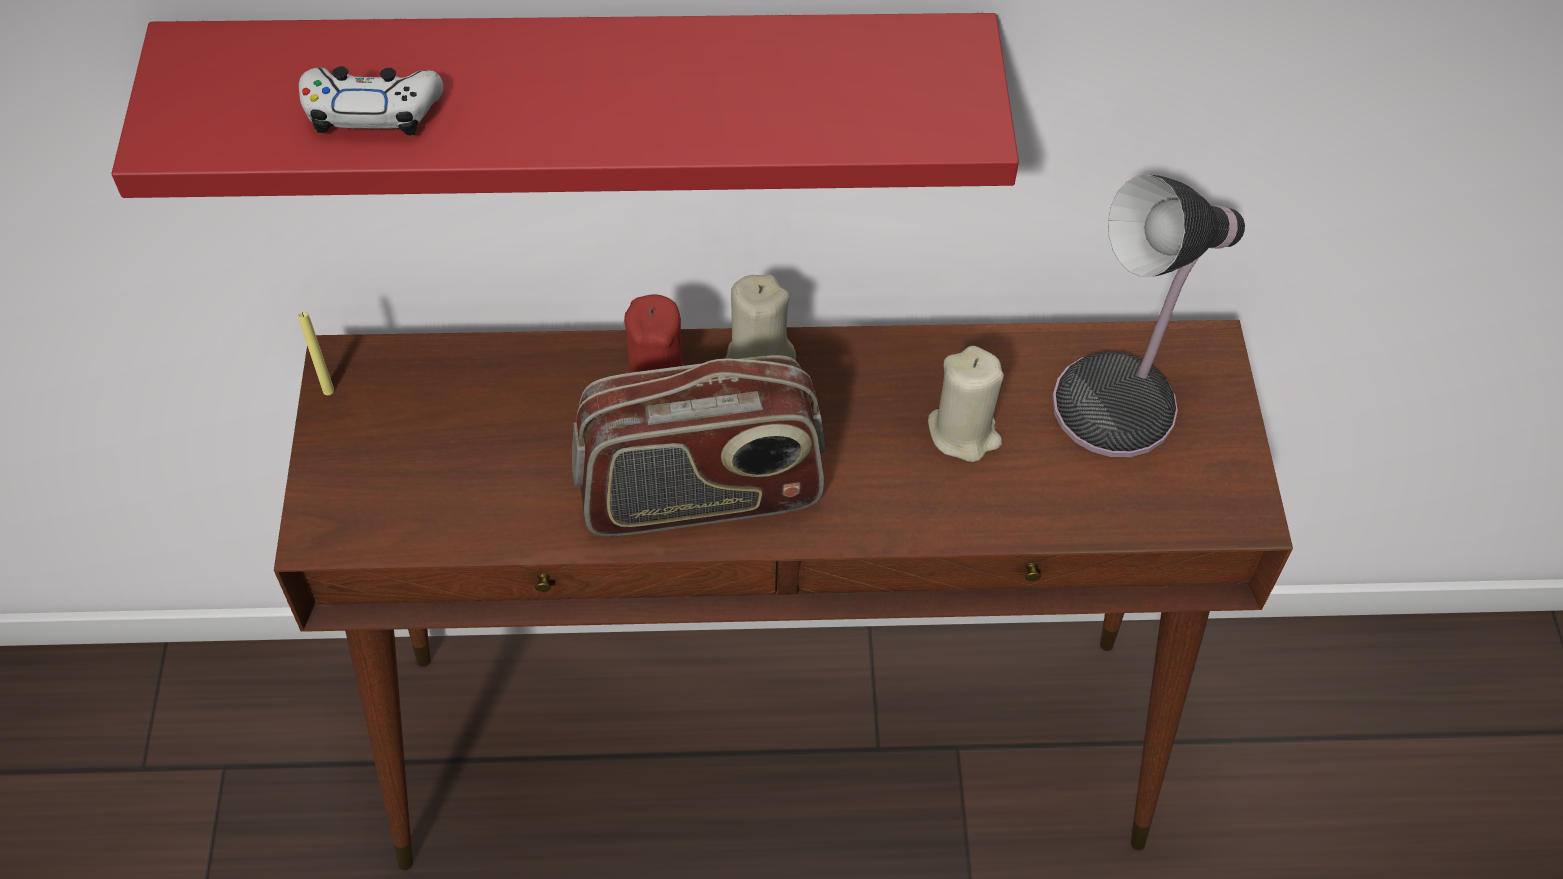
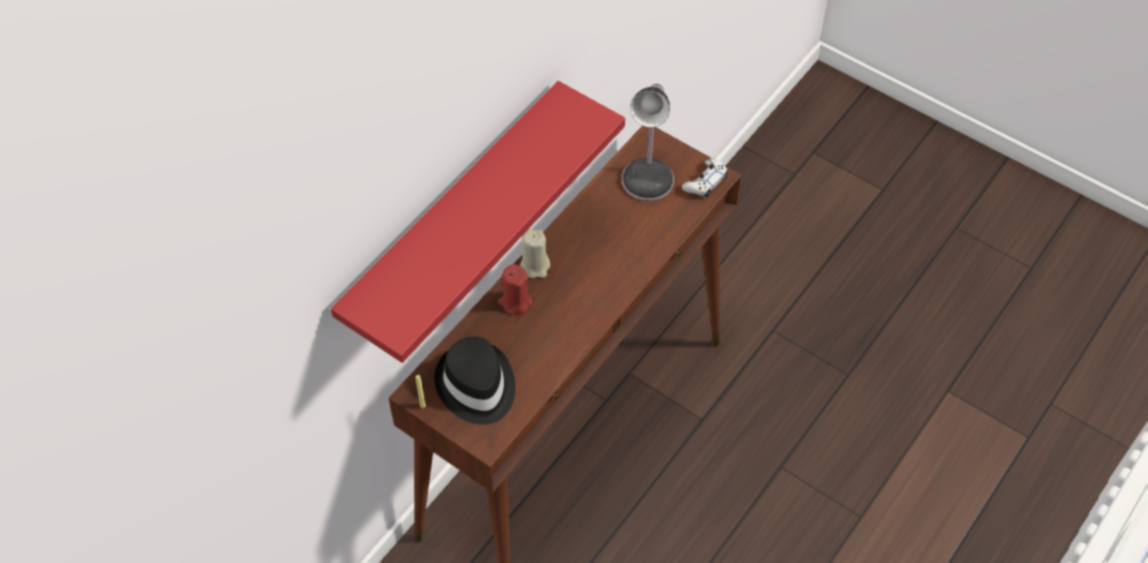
camera: 50 degrees left, 0 degrees up
white game controller [299,66,443,136] -> white game controller moved to [682,159,728,197]
radio [572,355,825,536] -> none
beige candle [928,346,1004,462] -> none
none -> black hat [435,336,515,425]

